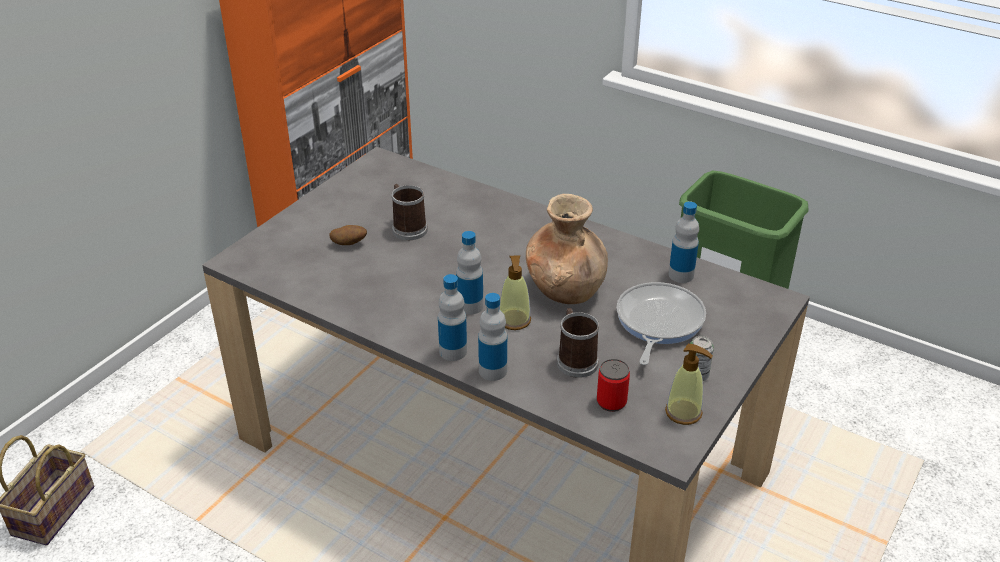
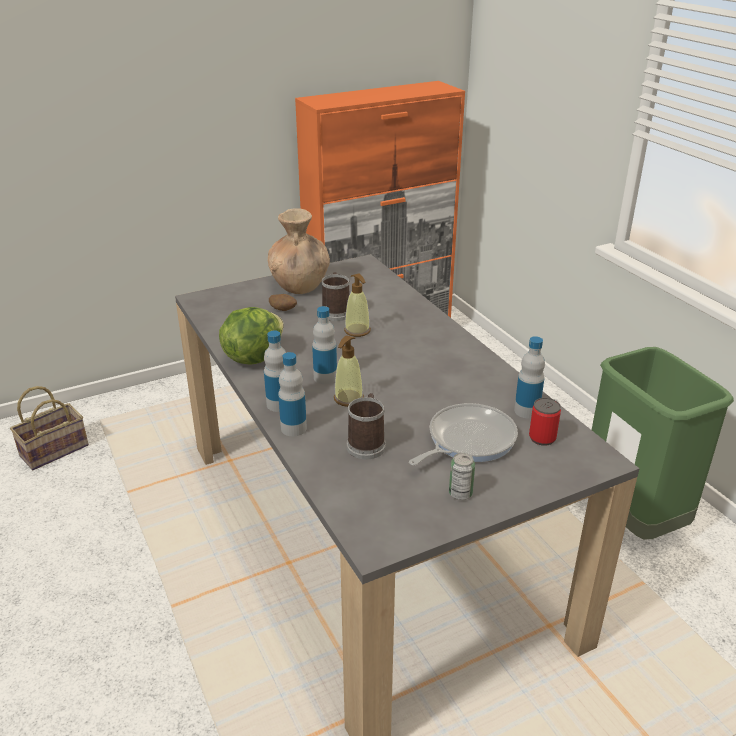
camera: 30 degrees right, 5 degrees down
brown vase [526,194,608,304] -> brown vase moved to [268,208,330,294]
can [597,359,630,412] -> can moved to [529,398,561,446]
soap dispenser [665,344,713,425] -> soap dispenser moved to [344,274,371,337]
none -> lettuce [219,307,284,365]

